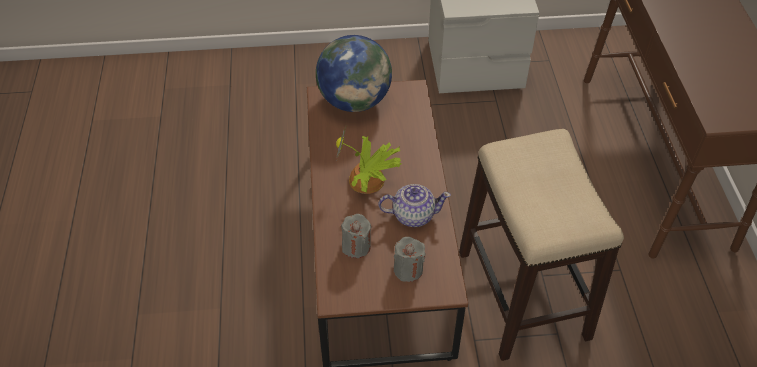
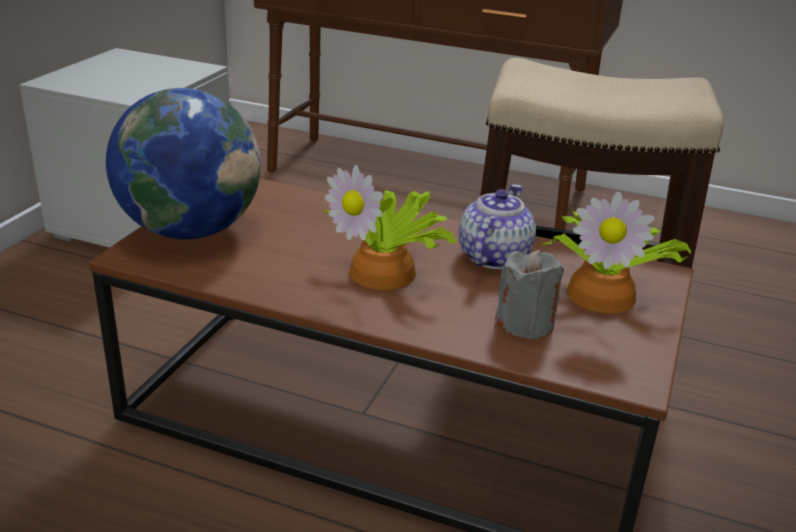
camera: 65 degrees left, 20 degrees down
grey candle [394,237,425,282] -> potted plant [542,192,691,313]

